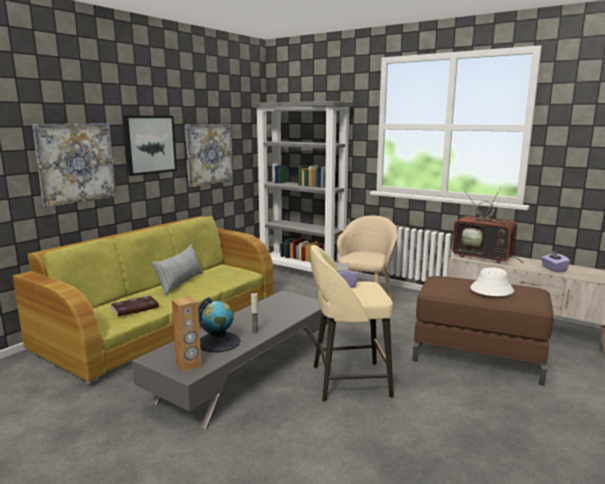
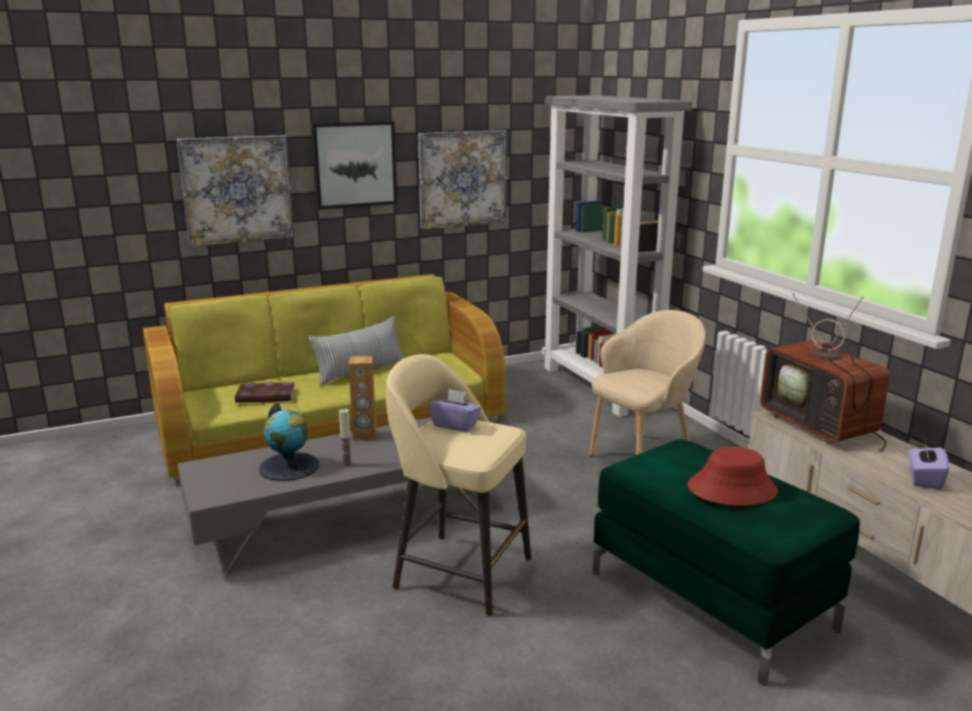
camera: 30 degrees right, 5 degrees up
brown speaker [172,296,202,372] -> brown speaker moved to [349,356,377,441]
brown ottoman [412,276,553,385] -> green ottoman [593,439,860,686]
white hat [470,267,514,296] -> red hat [688,447,778,506]

